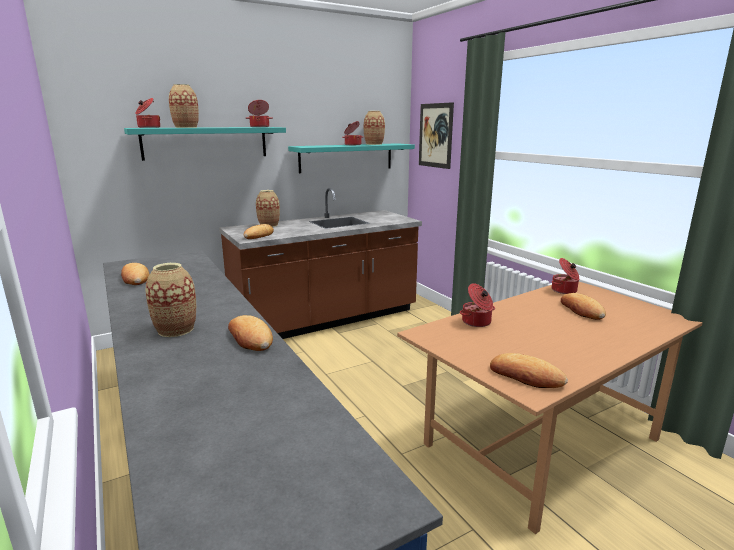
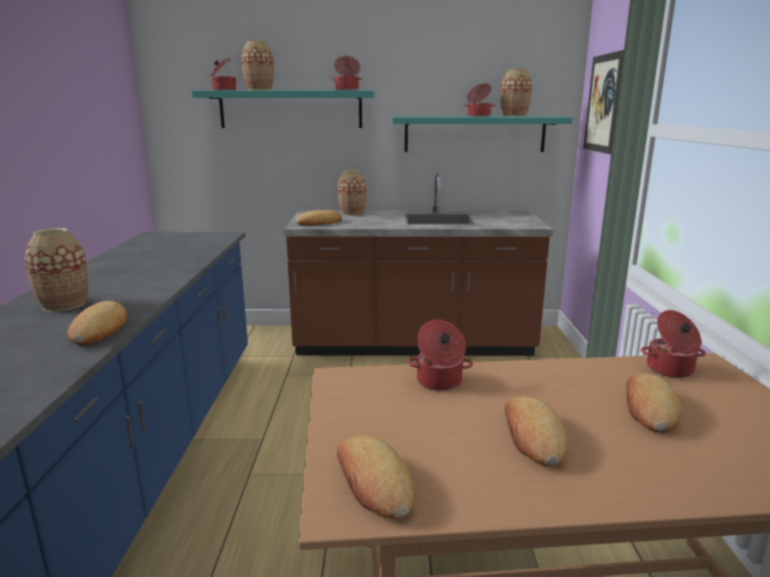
camera: 30 degrees right, 0 degrees up
bread [121,263,149,285] -> bread moved to [505,396,568,466]

